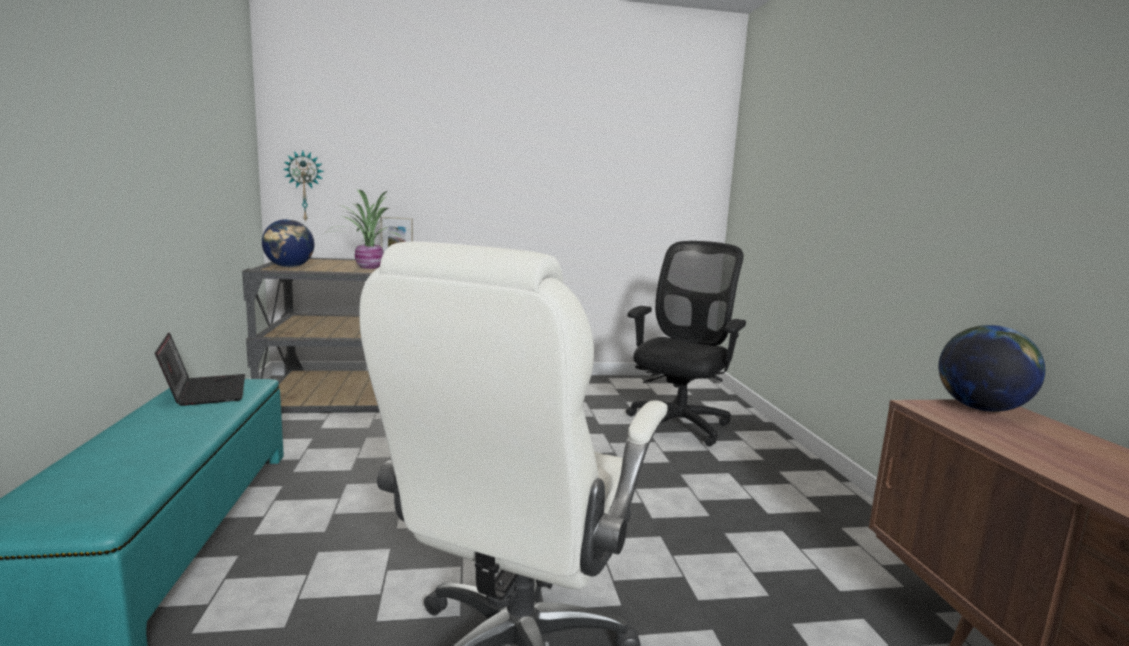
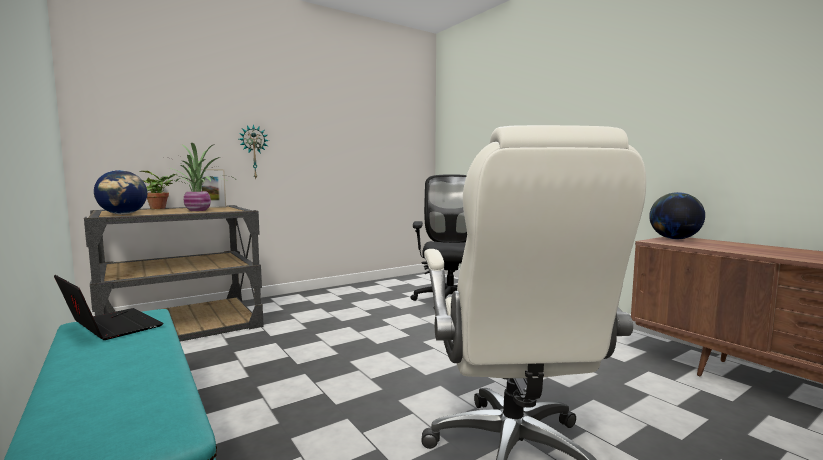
camera: 25 degrees left, 5 degrees down
wall clock [283,150,324,222] -> wall clock moved to [239,124,269,179]
none -> potted plant [139,171,177,209]

